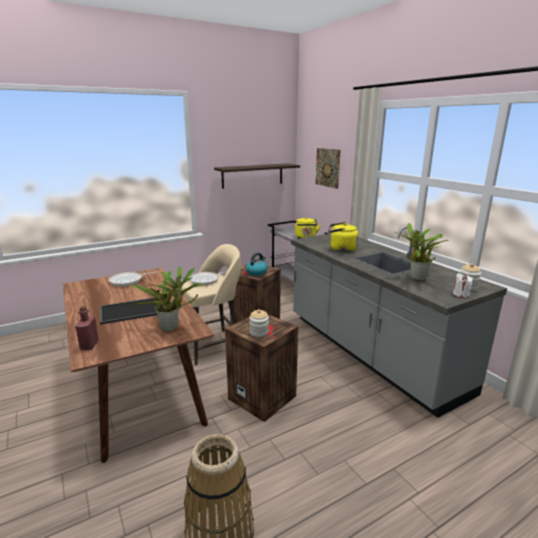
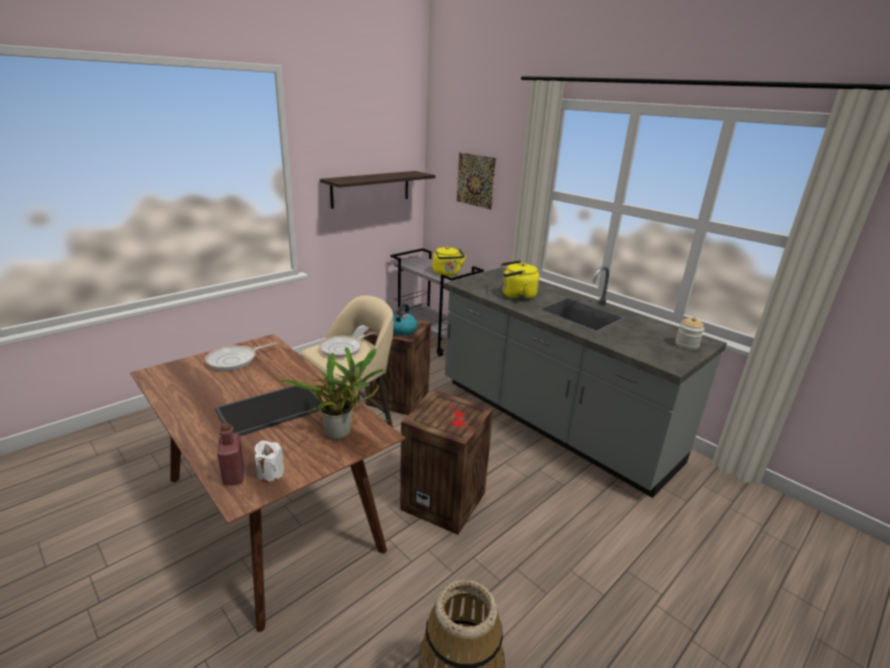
camera: 15 degrees left, 5 degrees up
jar [249,309,269,337] -> none
potted plant [395,223,448,281] -> none
white candle [453,273,473,298] -> white candle moved to [254,440,284,482]

